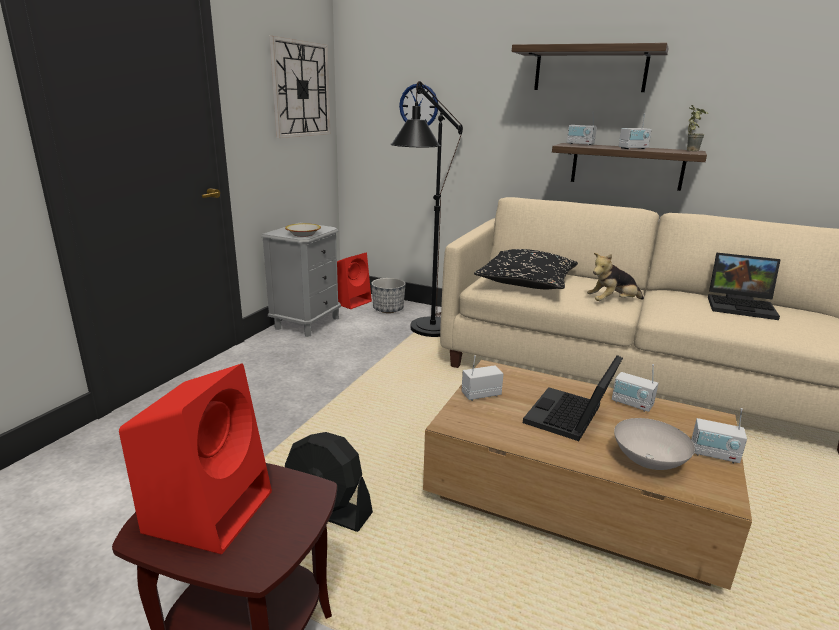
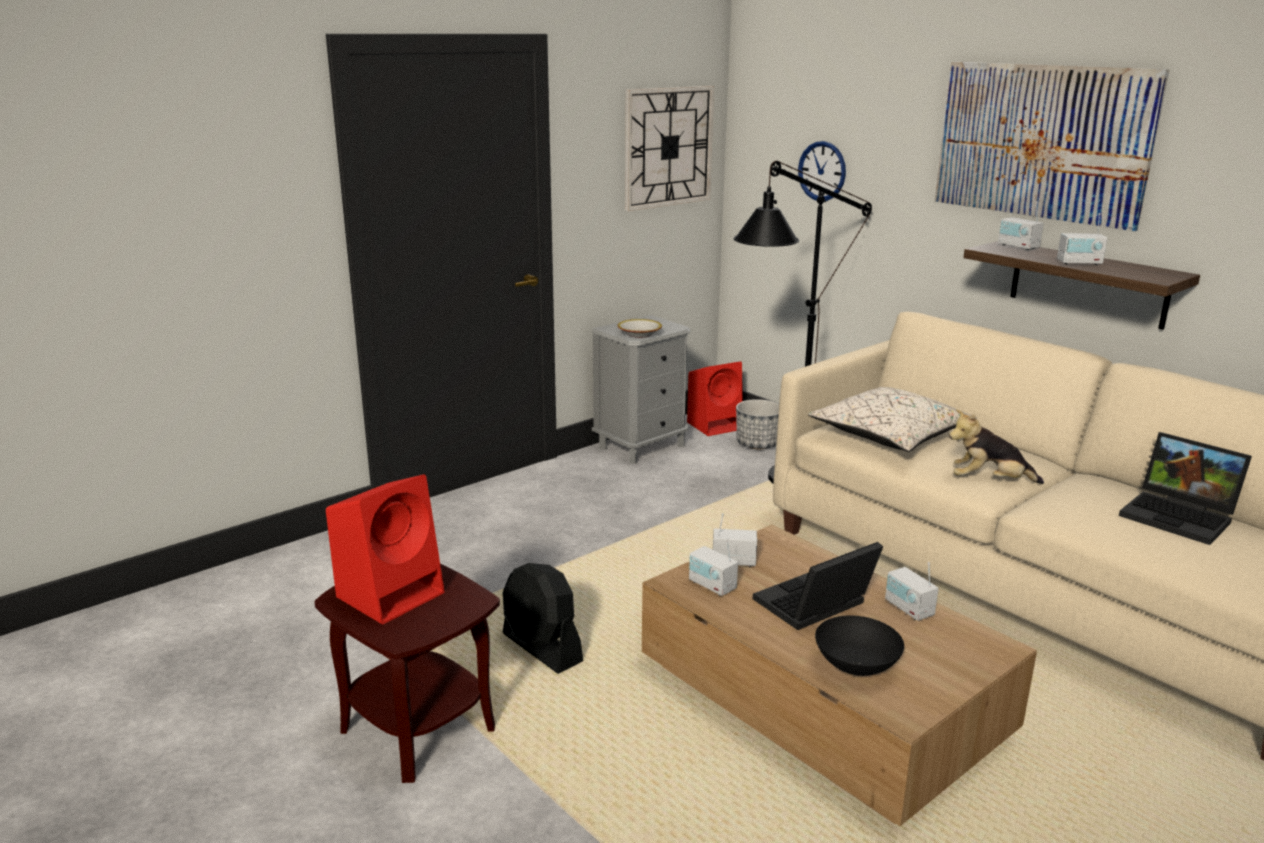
camera: 25 degrees right, 0 degrees up
black pillow [474,249,578,289] -> beige pillow [808,387,977,452]
shelf [512,43,669,92] -> picture [935,62,1169,231]
white bowl [614,418,695,470] -> black bowl [815,615,904,676]
potted plant [687,105,708,151] -> none
radio [691,408,747,463] -> radio moved to [689,539,738,596]

